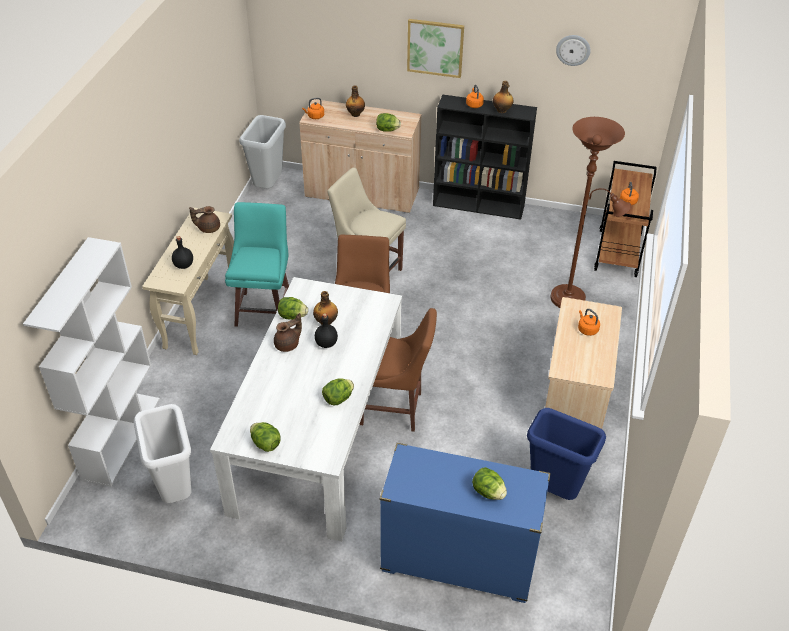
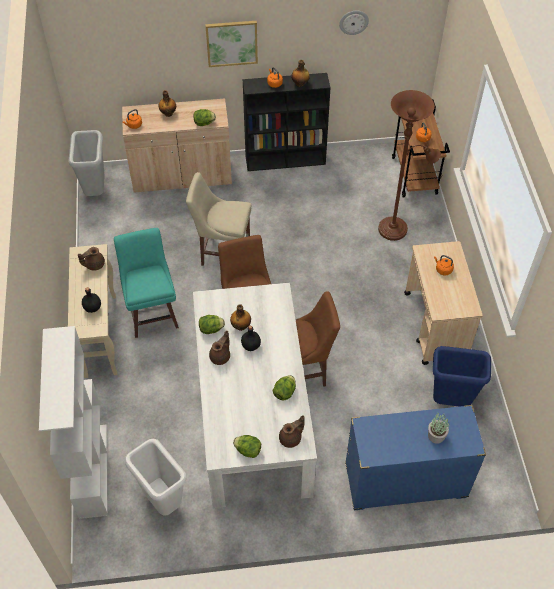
camera: 20 degrees left, 10 degrees up
lettuce [472,467,507,500] -> potted plant [428,413,449,444]
none -> brown teapot [279,415,305,448]

